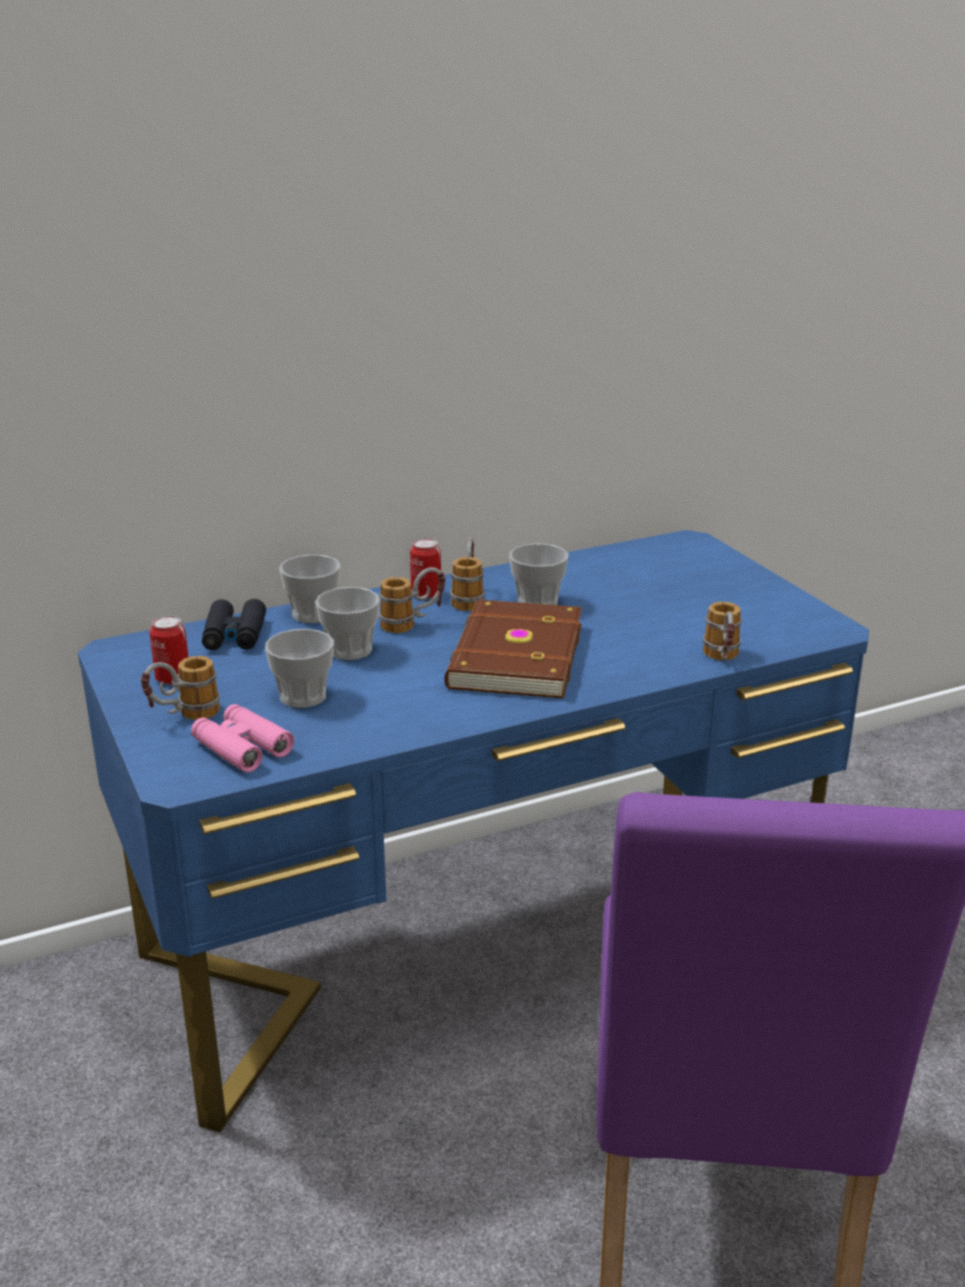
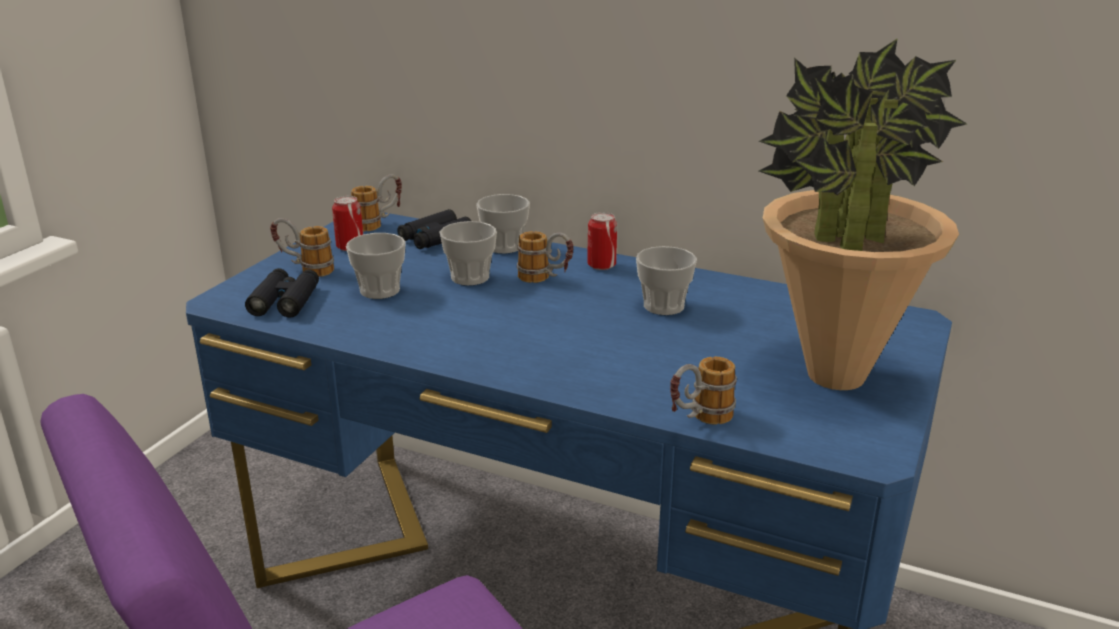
camera: 50 degrees right, 0 degrees up
pink binoculars [191,704,294,772] -> black binoculars [245,268,319,318]
brown book [444,600,582,699] -> none
mug [450,538,485,611] -> mug moved to [351,174,402,231]
none -> potted plant [759,38,967,390]

